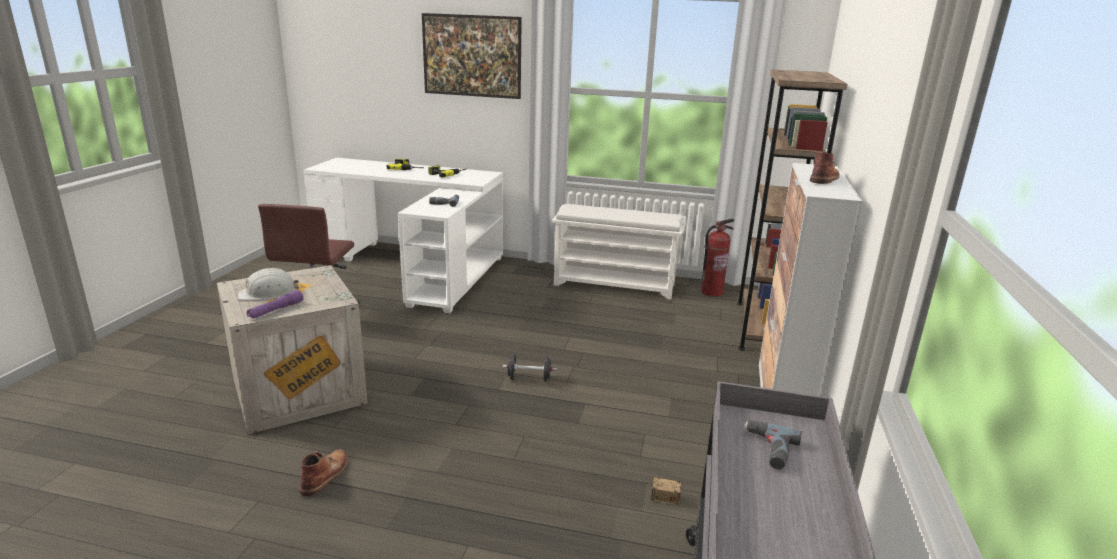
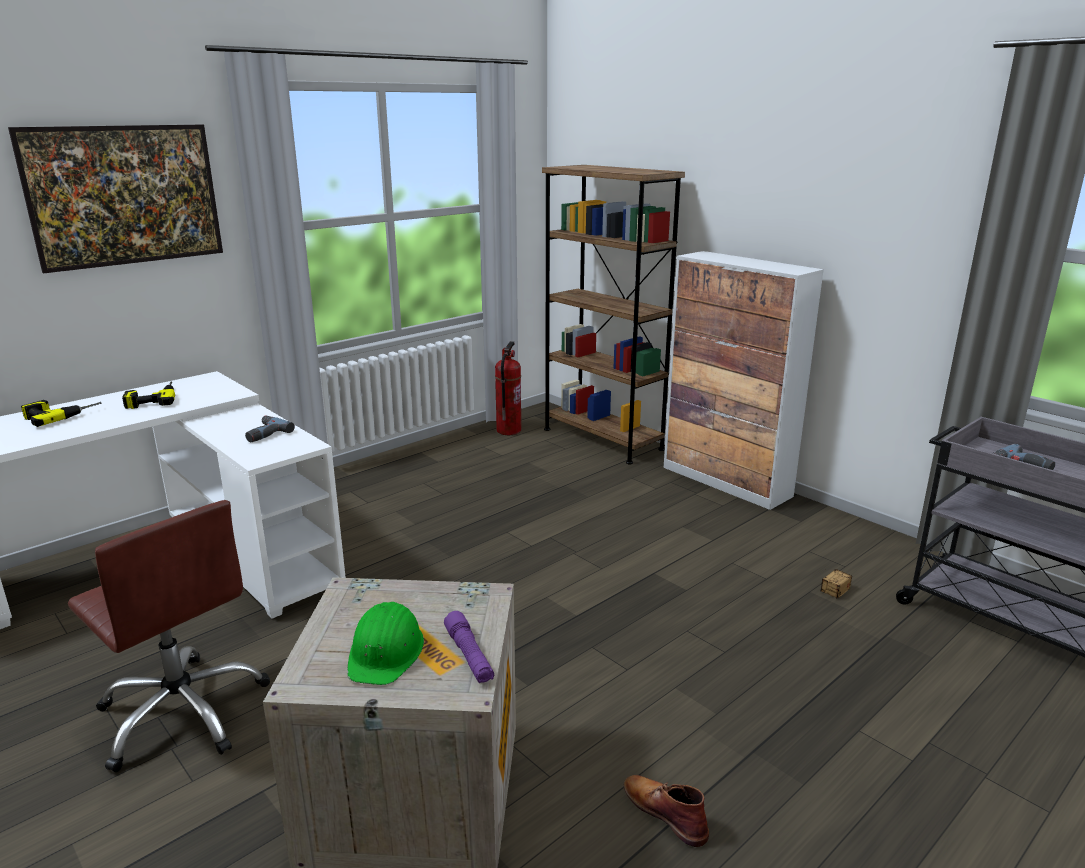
camera: 55 degrees left, 0 degrees up
white hard hat [237,268,299,300] -> green hard hat [347,602,424,685]
black dumbbell [503,354,557,382] -> none
white shoe rack [552,204,686,300] -> none
brown boot [810,151,840,184] -> none

